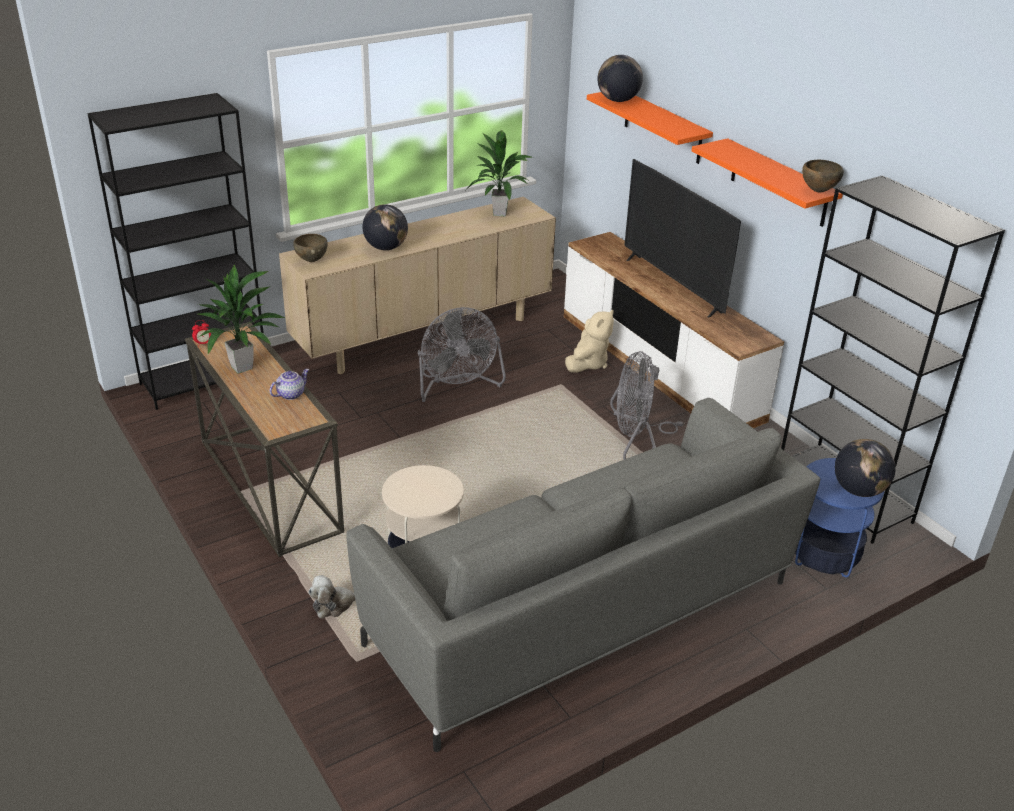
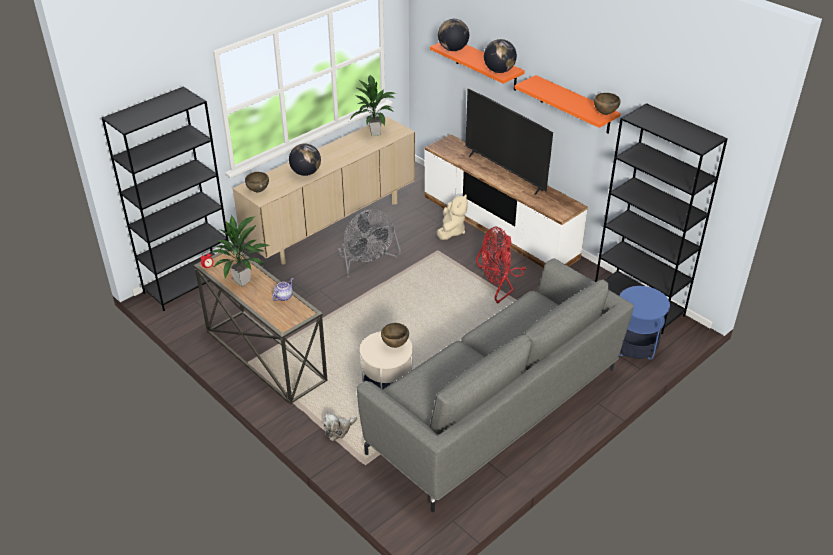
camera: 10 degrees left, 5 degrees up
grey fan [610,351,685,459] -> red fan [476,226,527,303]
globe [835,439,896,497] -> globe moved to [484,39,517,73]
none -> brown bowl [381,323,409,348]

